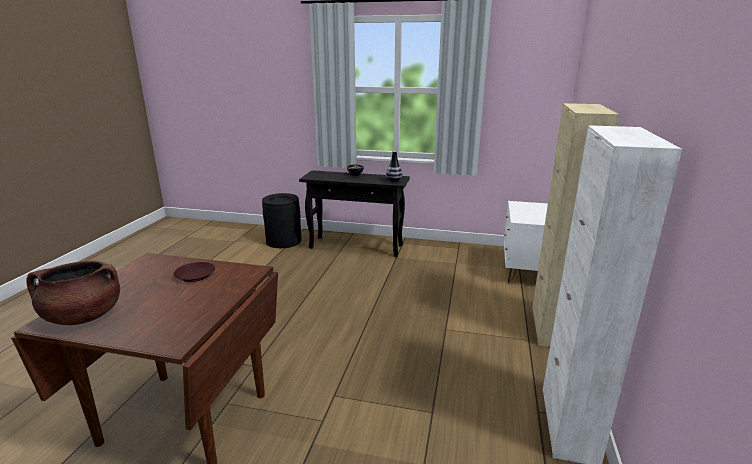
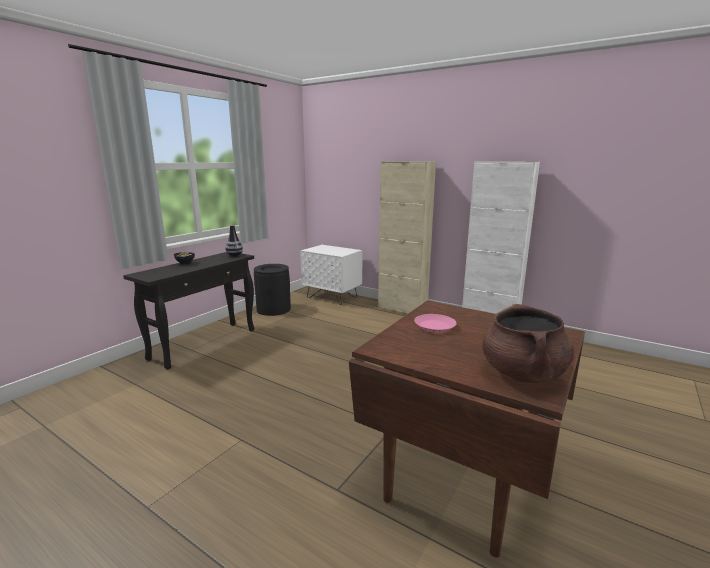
camera: 70 degrees left, 5 degrees down
brown plate [174,262,215,282] -> pink plate [414,314,457,333]
black trash can [262,193,302,248] -> black trash can moved to [254,264,291,316]

